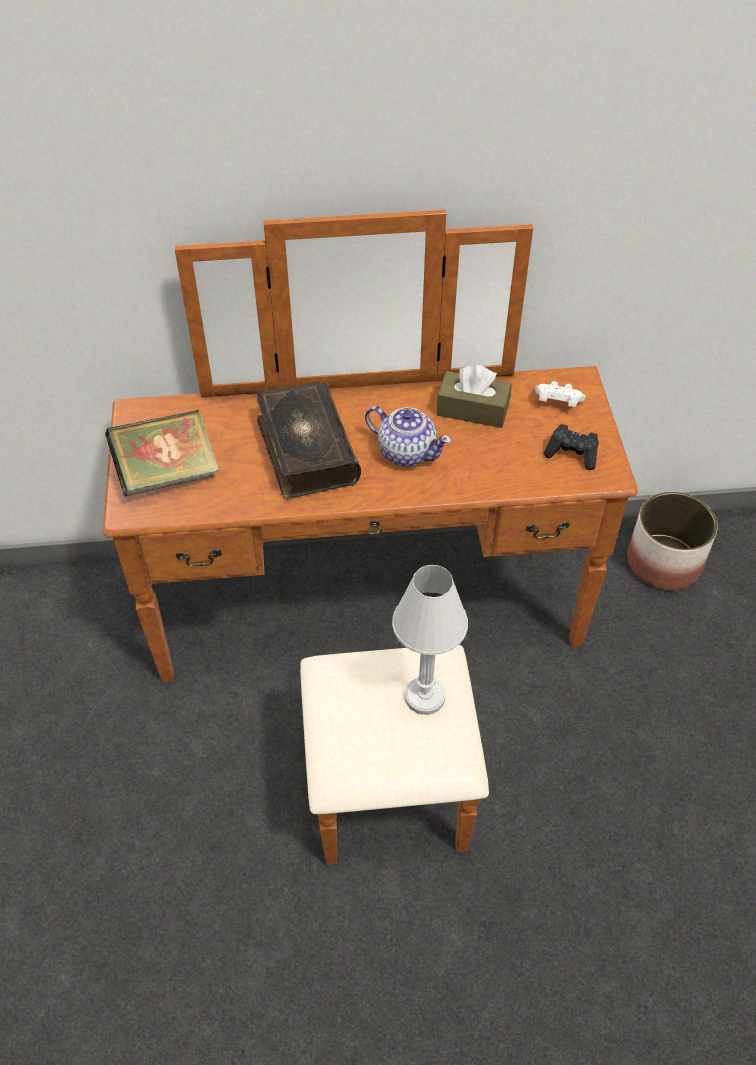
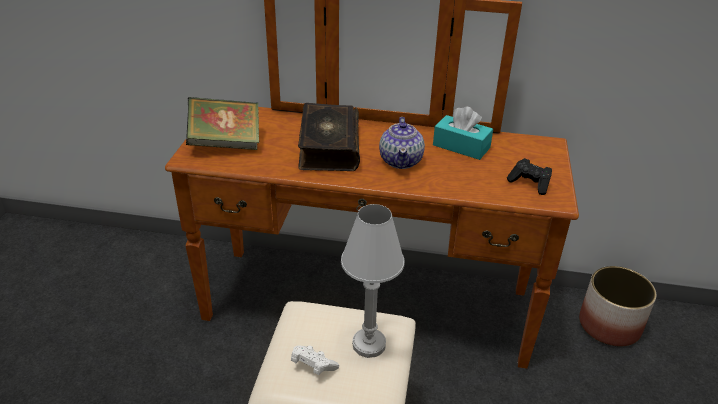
camera: 15 degrees right, 15 degrees down
teapot [365,406,452,467] -> teapot turned 45 degrees clockwise [379,117,425,169]
brown tissue box [437,365,512,428] -> turquoise tissue box [433,106,493,160]
white game controller [535,381,586,407] -> white game controller moved to [291,346,339,375]

